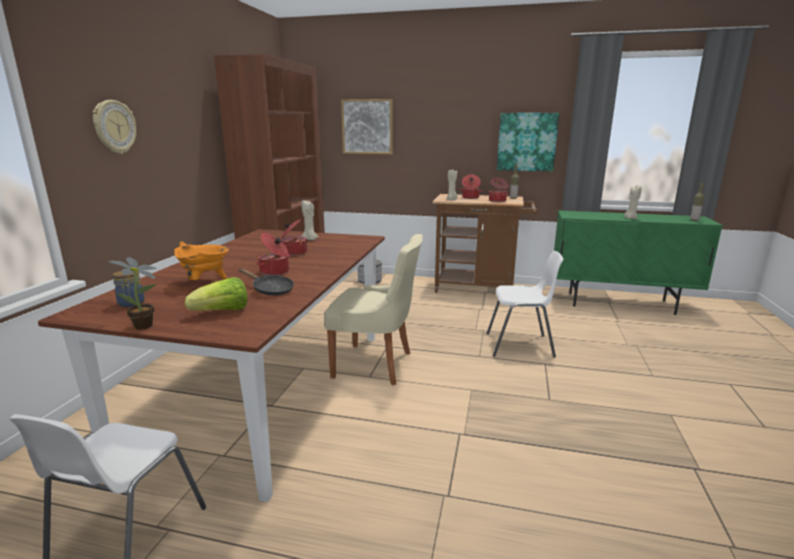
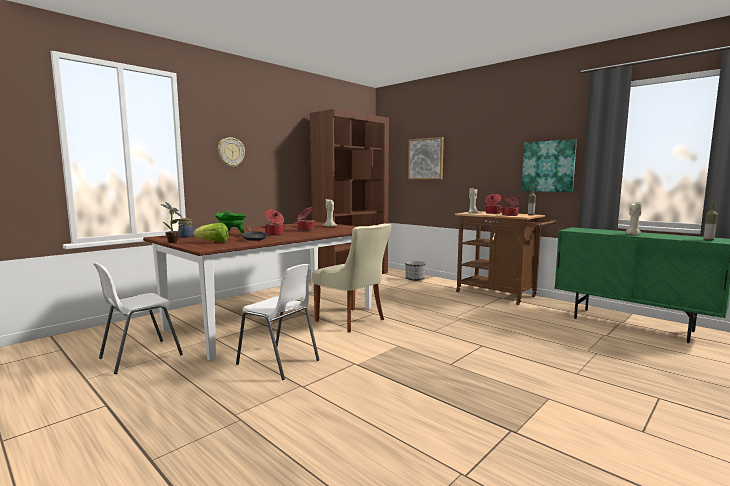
camera: 30 degrees right, 10 degrees down
orange cooking pot [174,241,229,280] -> green cooking pot [215,210,247,233]
white chair [487,251,563,357] -> white chair moved to [236,264,319,380]

